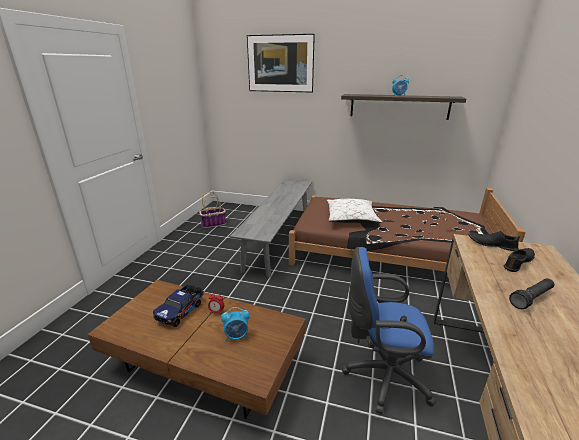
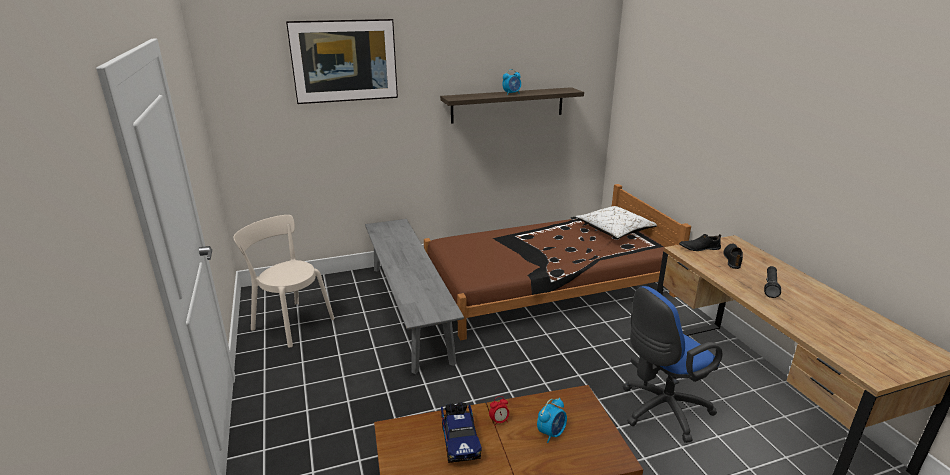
camera: 35 degrees left, 0 degrees up
basket [199,192,226,228] -> beige chair [233,215,335,348]
white pillow [327,199,382,223] -> white pillow moved to [575,206,657,239]

